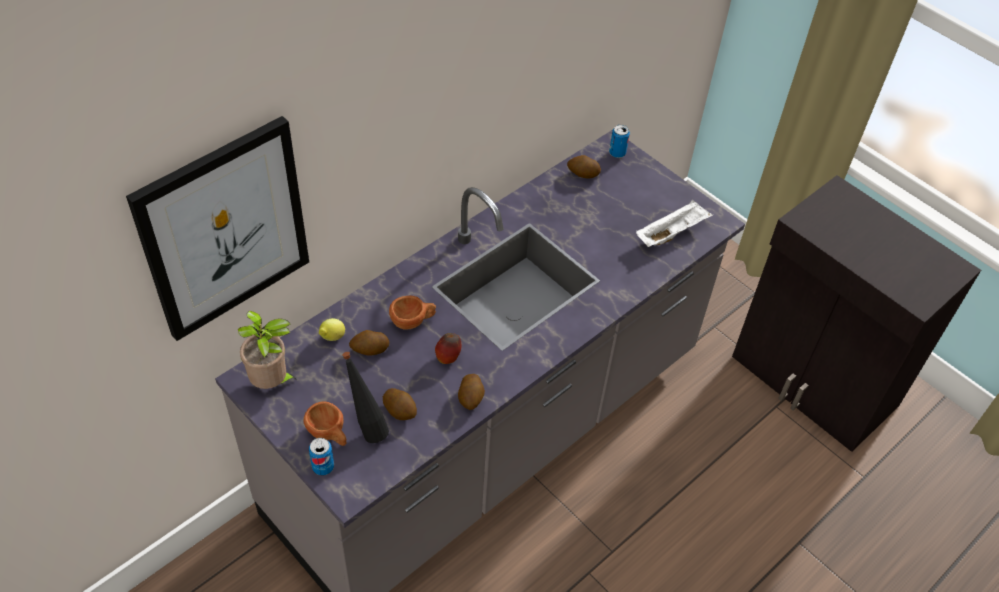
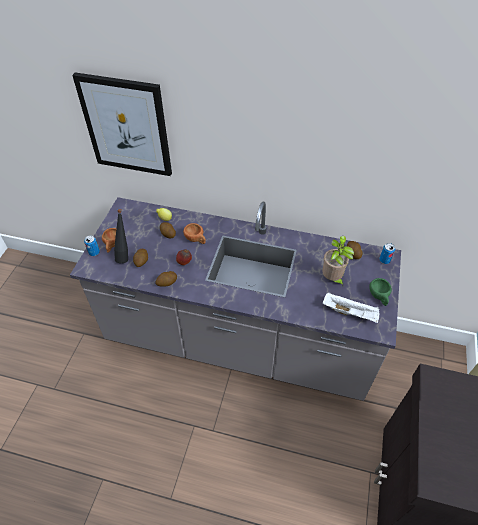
camera: 60 degrees right, 0 degrees up
potted plant [238,311,297,389] -> potted plant moved to [322,236,354,286]
none -> green cup [369,278,392,306]

